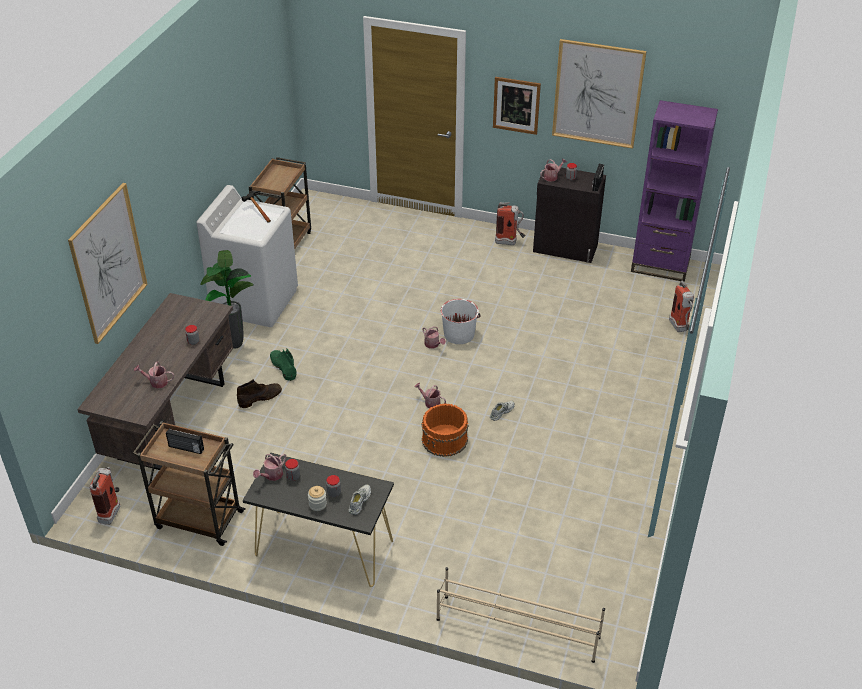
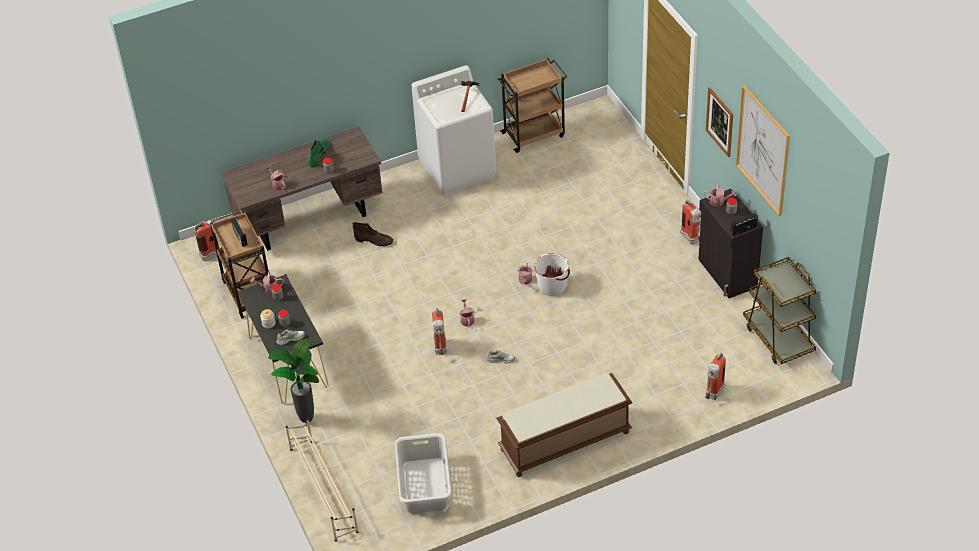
camera: 50 degrees right, 5 degrees up
picture [68,183,148,344] -> none
potted plant [201,250,253,348] -> potted plant moved to [268,339,319,423]
green boot [270,348,297,381] -> green boot moved to [307,138,330,168]
orange bucket [422,403,469,457] -> fire extinguisher [432,308,447,355]
purple bookcase [631,100,718,282] -> brown cart [743,257,816,364]
none -> grey laundry basket [395,433,452,513]
none -> brown bench [496,373,632,477]

